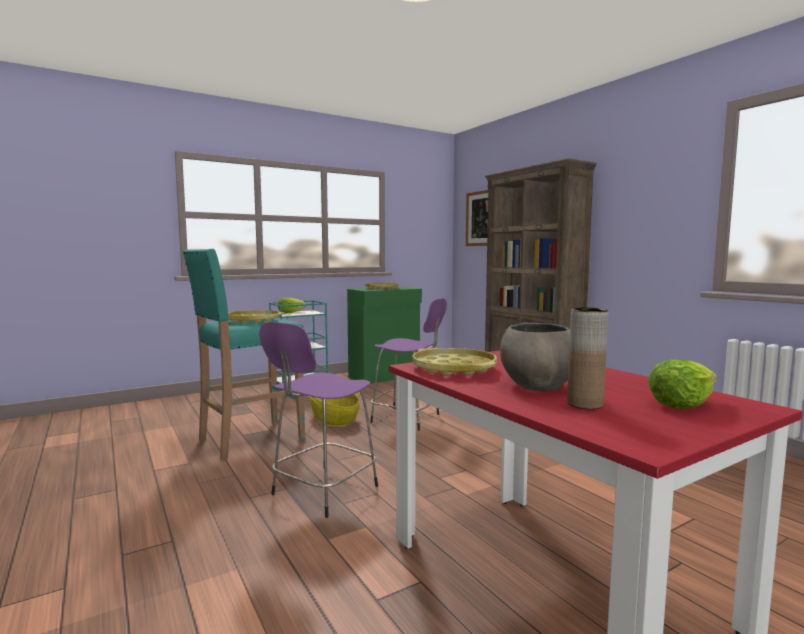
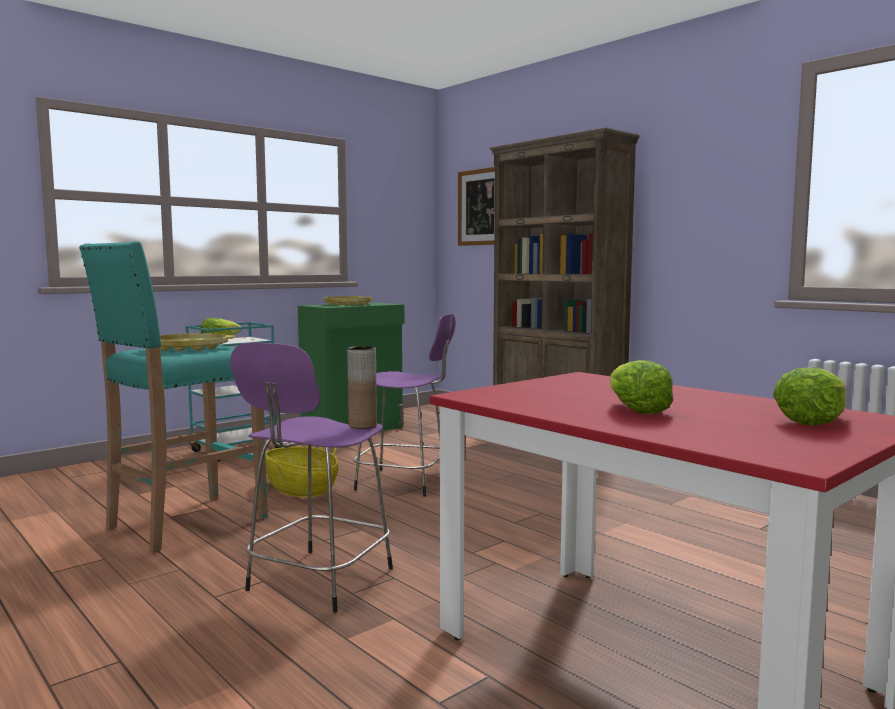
camera: 10 degrees left, 0 degrees up
yellow tray [412,348,497,376] -> none
grey bowl [500,323,570,391] -> lettuce [610,360,673,415]
brown vase [567,308,608,409] -> brown vase moved to [347,346,377,429]

